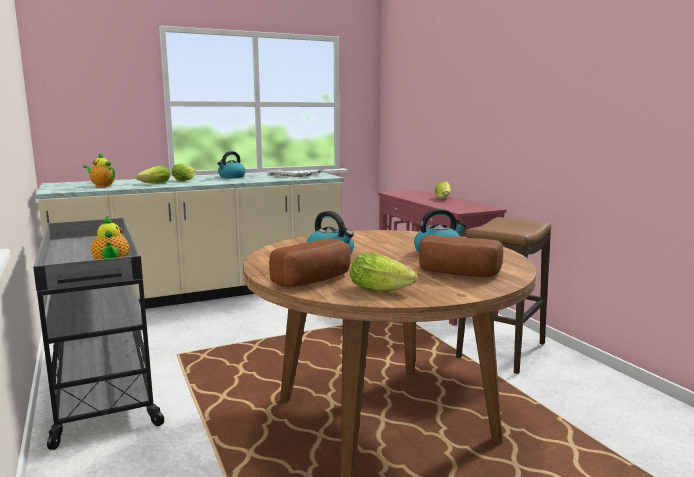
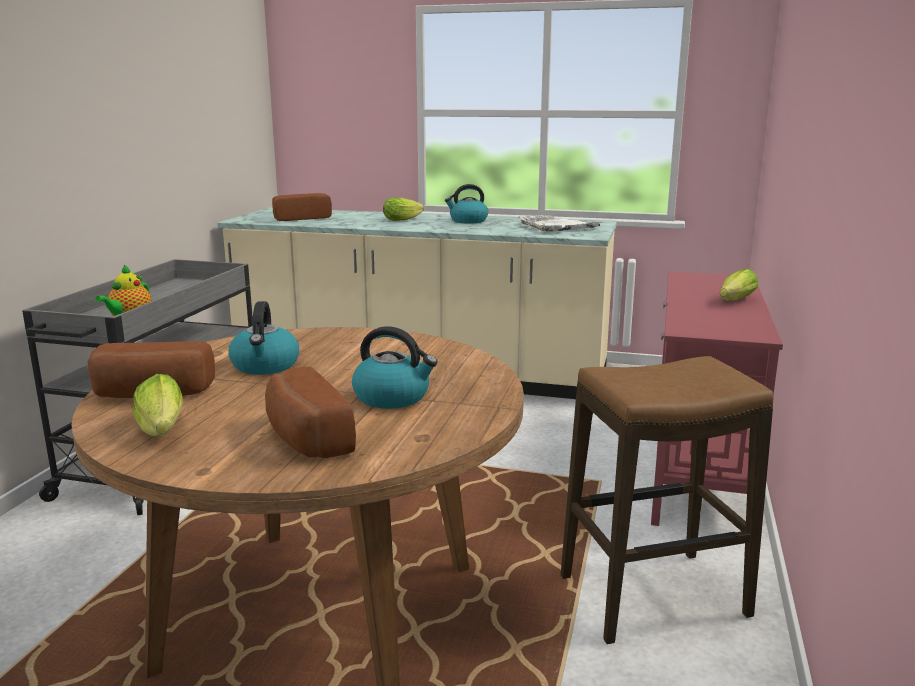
camera: 40 degrees right, 5 degrees up
teapot [83,153,115,187] -> bread [272,193,332,221]
lettuce [136,166,170,183] -> none

